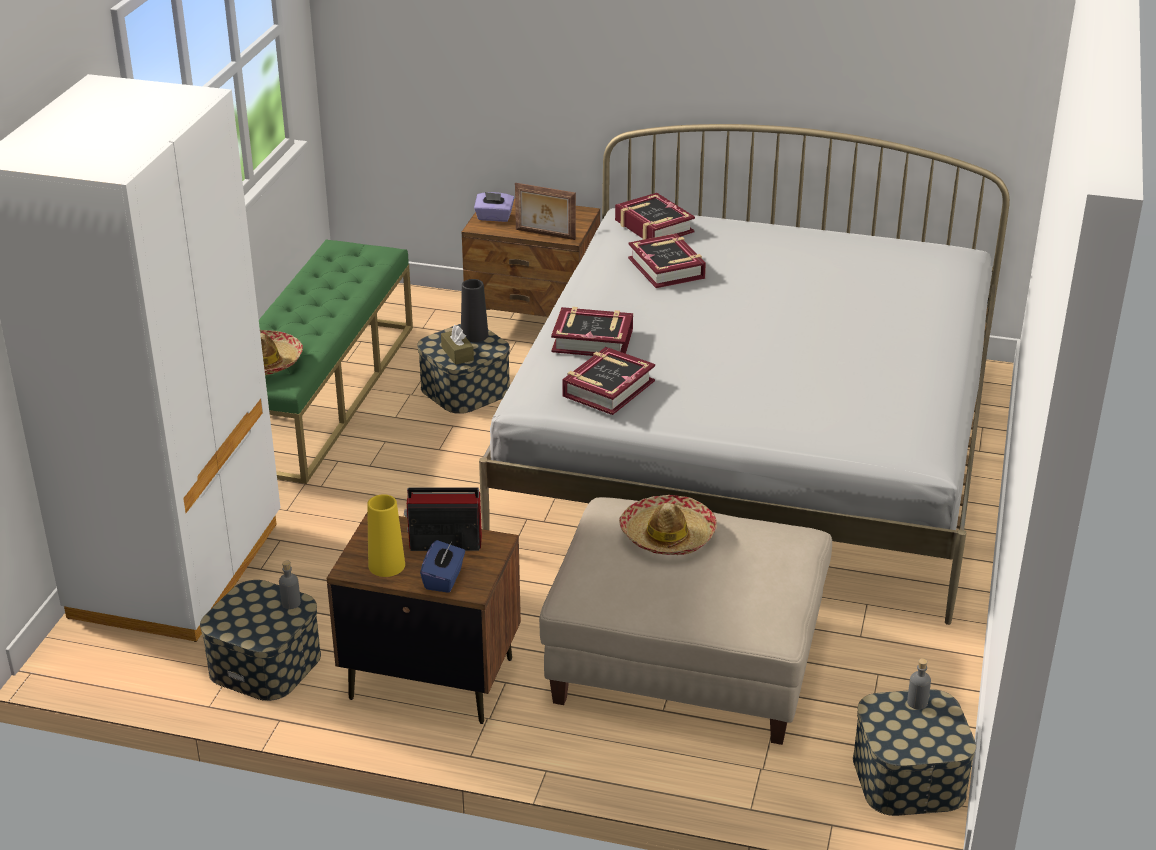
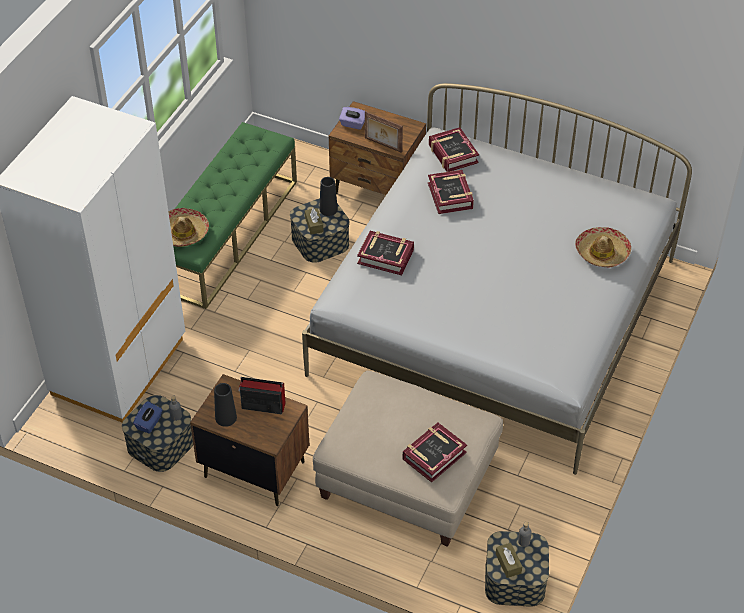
camera: 10 degrees right, 15 degrees up
yellow vase [367,494,405,577] -> black vase [214,383,237,427]
blue tissue box [420,540,465,593] -> blue tissue box moved to [133,401,162,434]
book [562,347,655,415] -> book moved to [403,423,467,482]
hat [619,495,717,555] -> hat moved to [575,227,631,267]
none -> brown tissue box [496,543,522,578]

